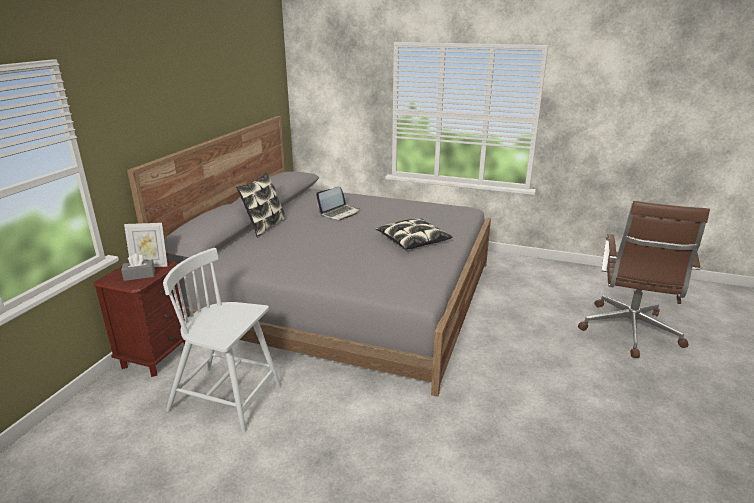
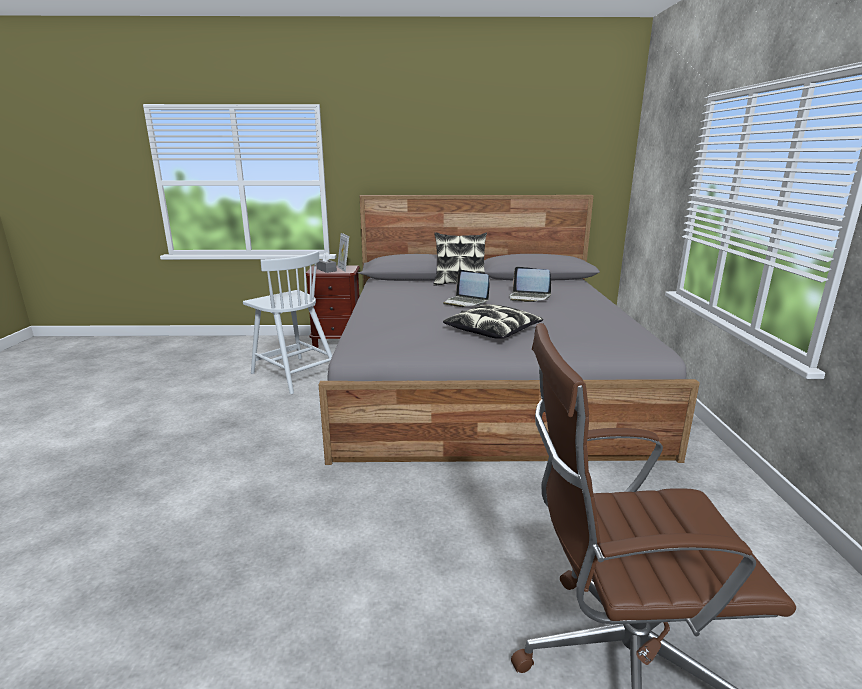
camera: 70 degrees right, 5 degrees down
white chair [163,248,281,433] -> white chair turned 135 degrees clockwise [243,251,332,394]
none -> laptop [443,270,490,307]

